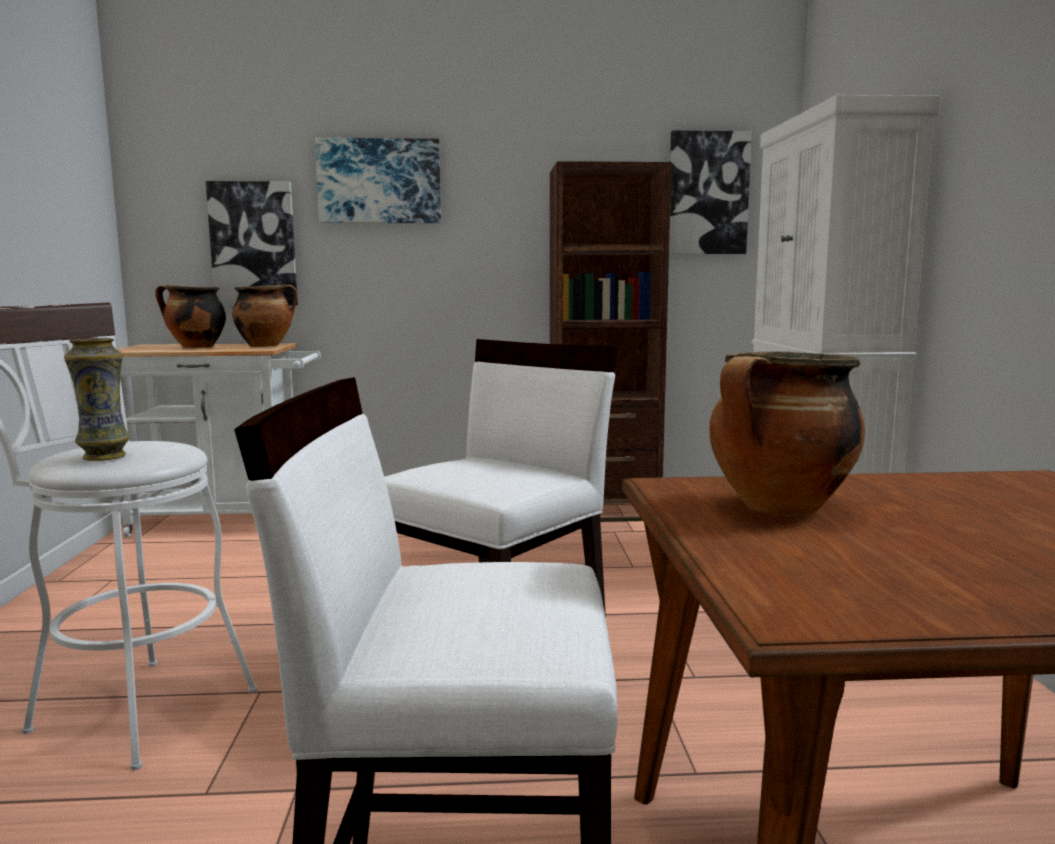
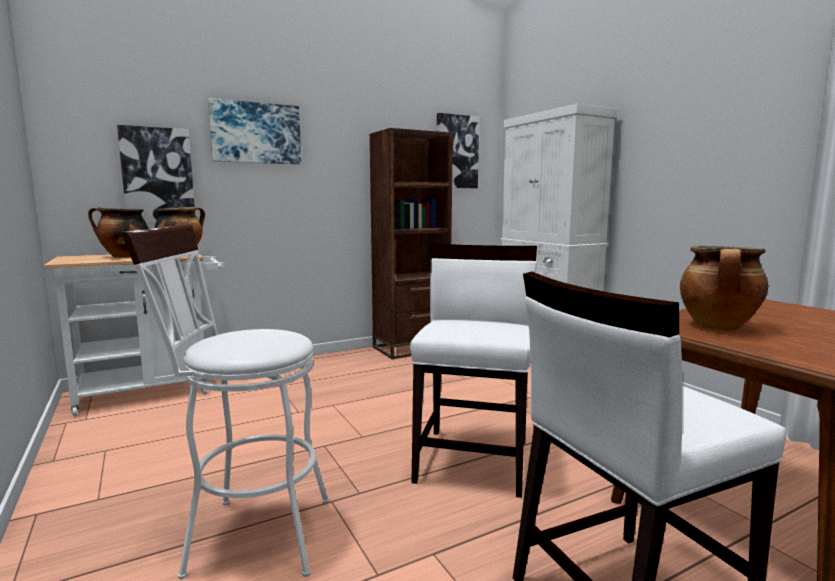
camera: 25 degrees left, 0 degrees up
vase [64,338,130,461] -> none

